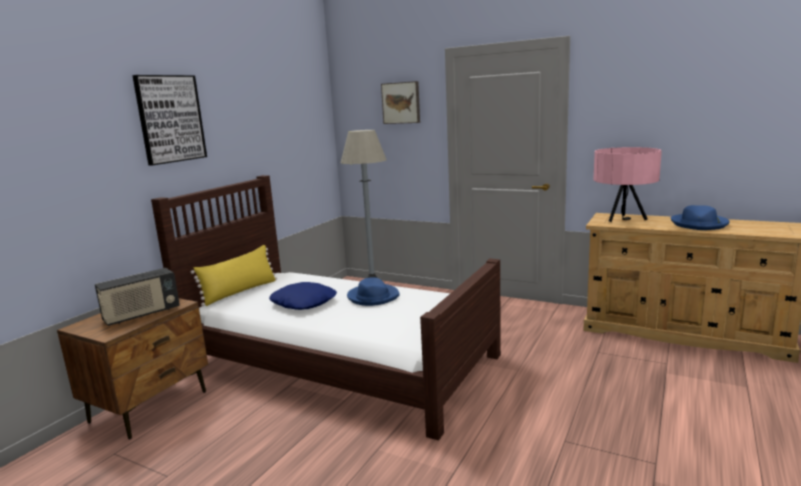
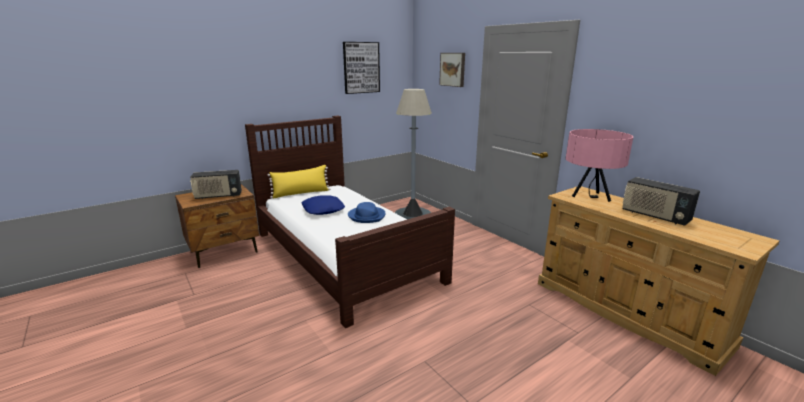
camera: 25 degrees right, 5 degrees up
picture [132,75,207,165] -> picture moved to [343,42,380,94]
blue hat [671,205,729,230] -> radio [622,177,700,225]

